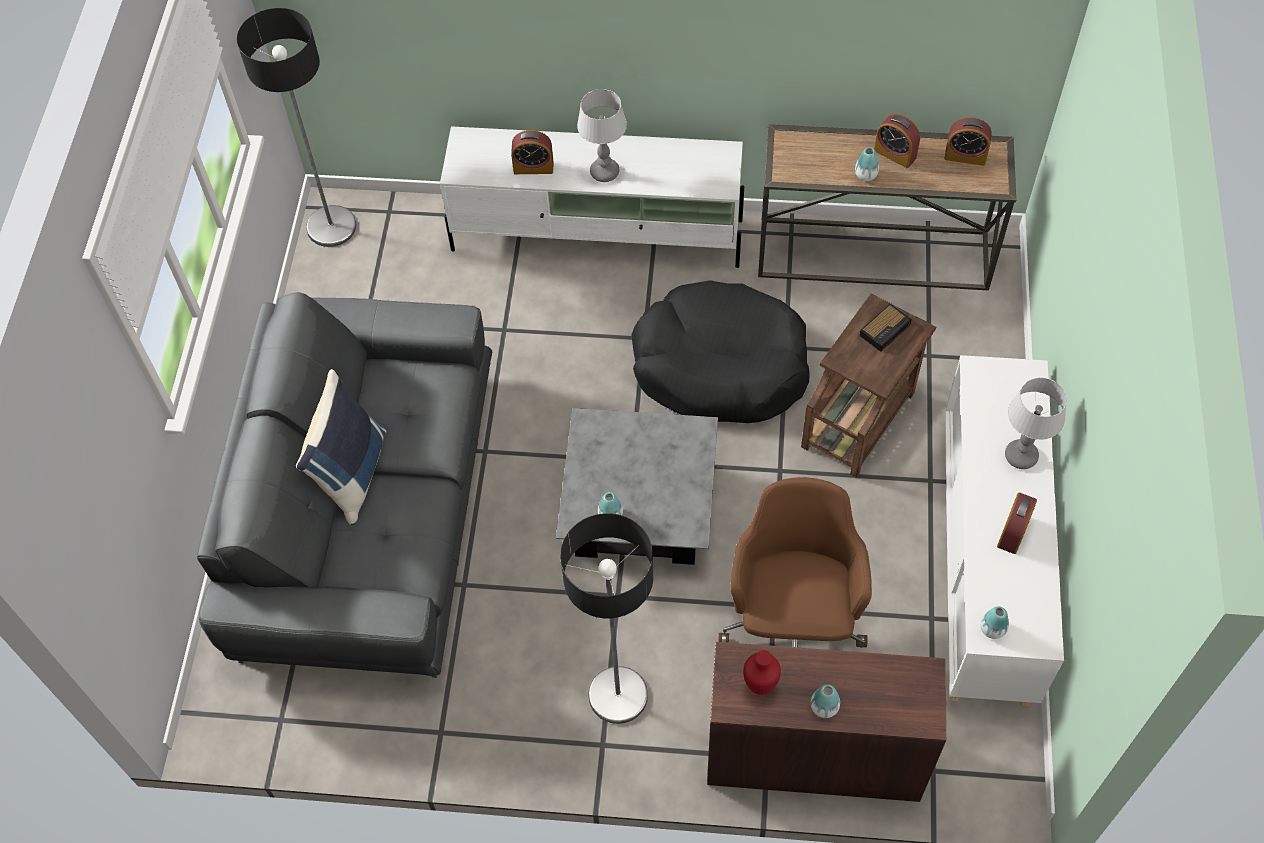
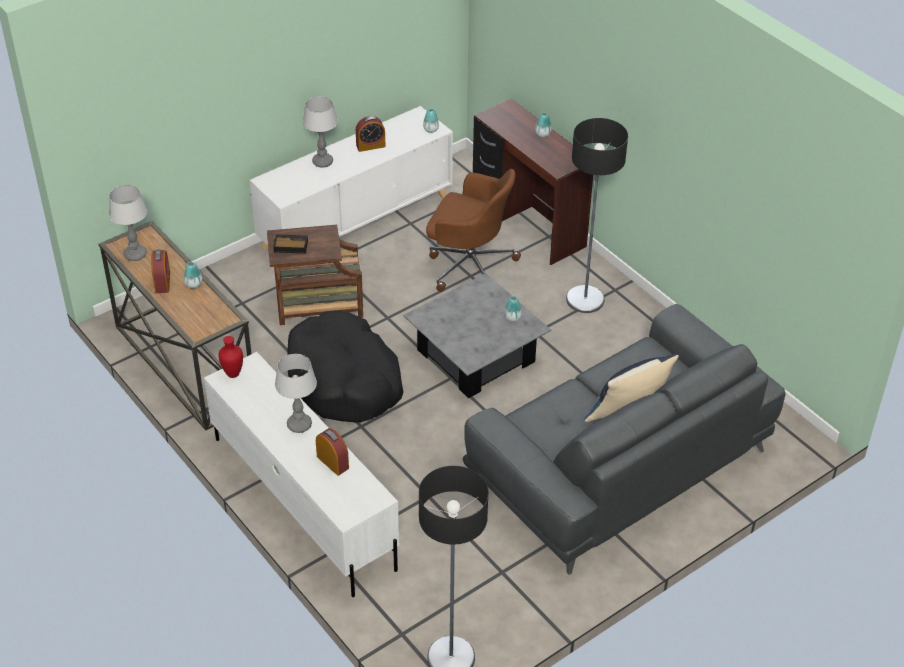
camera: 135 degrees left, 15 degrees down
brown office chair [718,477,872,648] -> brown office chair turned 120 degrees counterclockwise [426,169,521,292]
red vase [743,650,781,695] -> red vase moved to [218,336,243,378]
alarm clock [944,117,992,166] -> table lamp [109,185,147,261]

